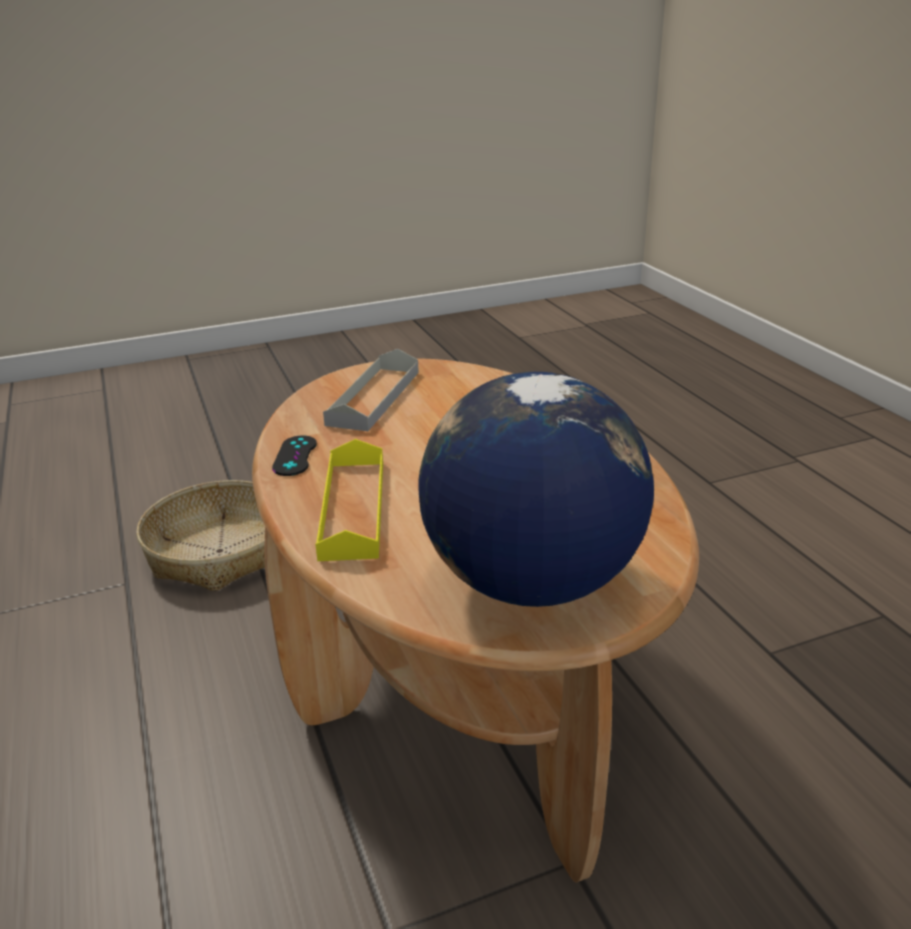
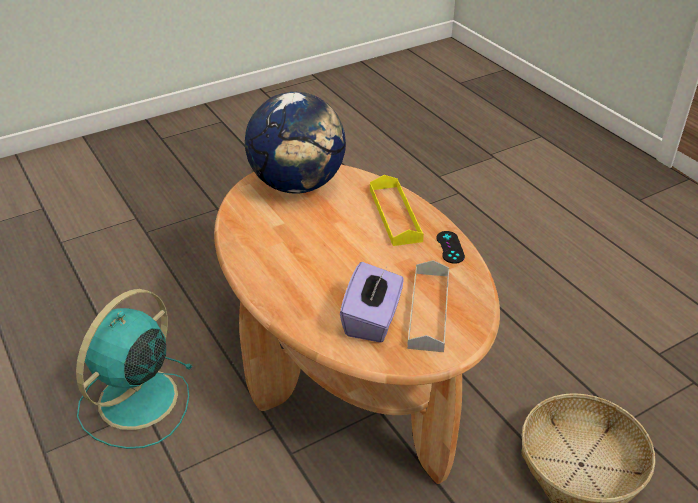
camera: 170 degrees right, 10 degrees up
none -> turquoise fan [76,289,193,449]
none -> purple tissue box [340,262,404,343]

